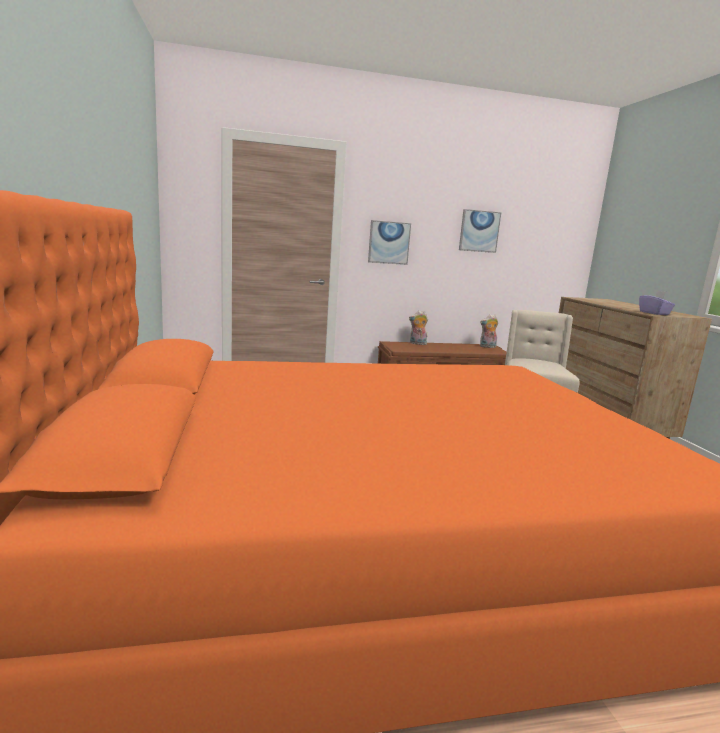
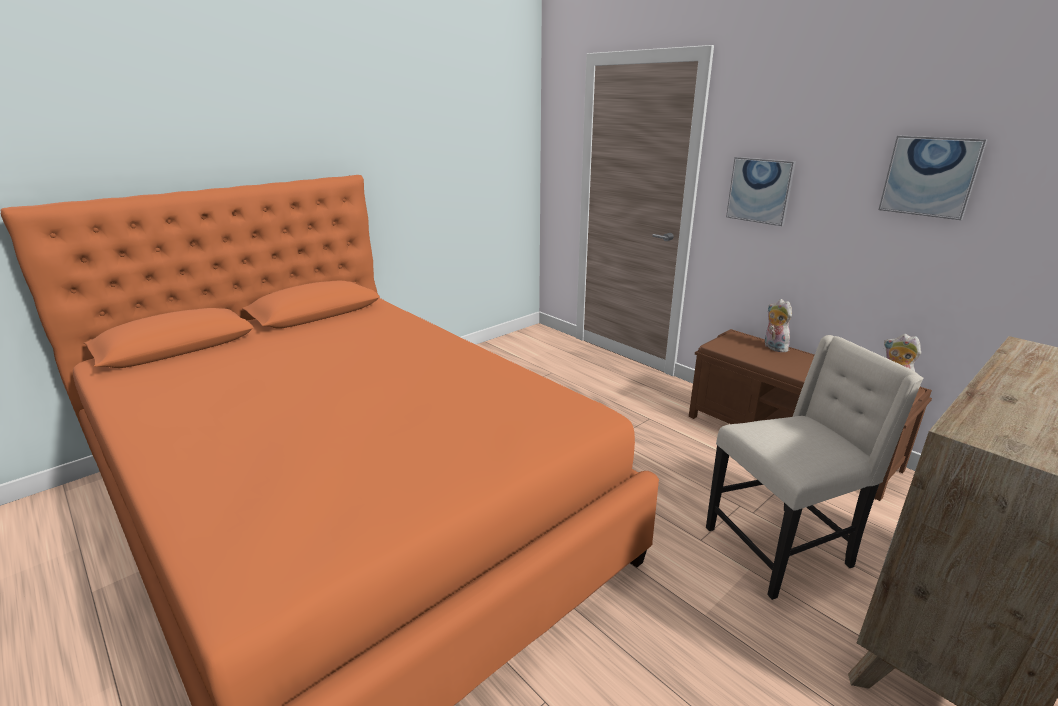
camera: 60 degrees right, 10 degrees up
purple tissue box [639,291,675,315] -> none

